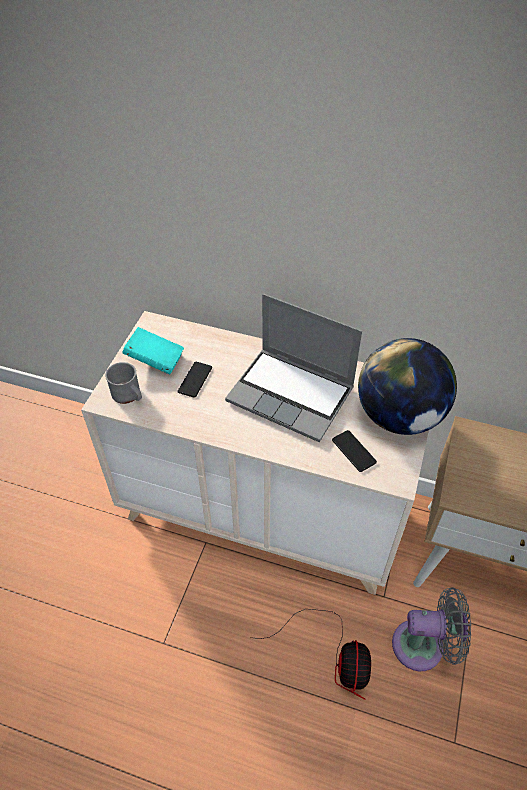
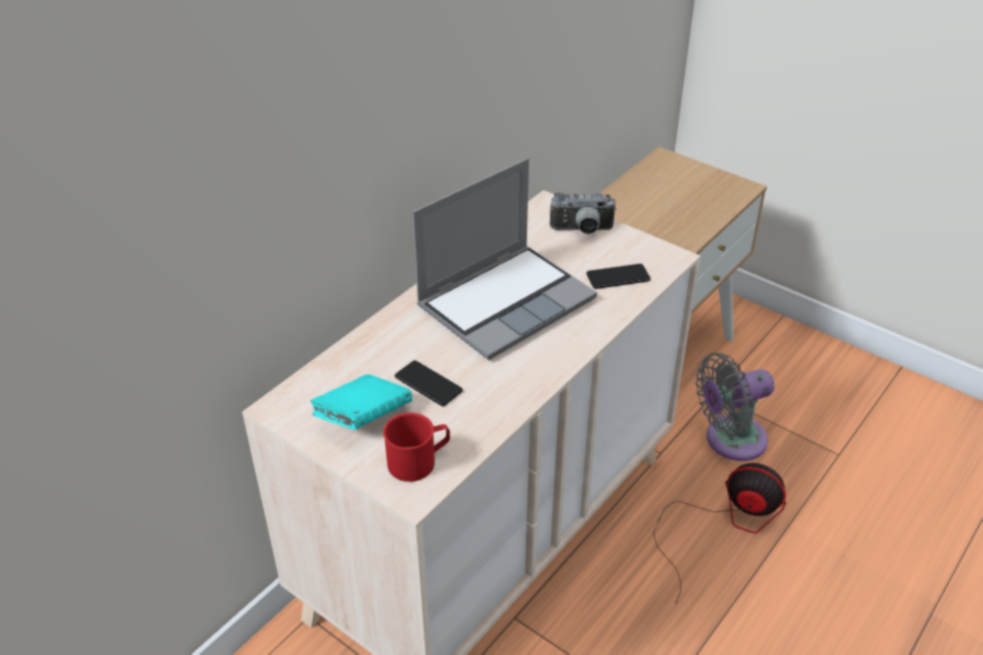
camera: 70 degrees left, 10 degrees down
grey mug [105,362,142,404] -> red mug [383,413,450,482]
globe [358,338,457,435] -> camera [550,192,616,234]
grey fan [392,587,471,671] -> grey fan turned 135 degrees counterclockwise [696,353,774,461]

